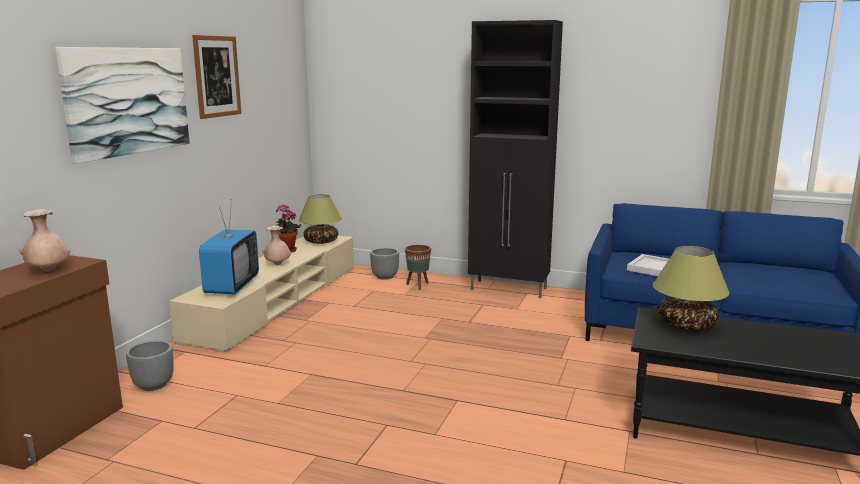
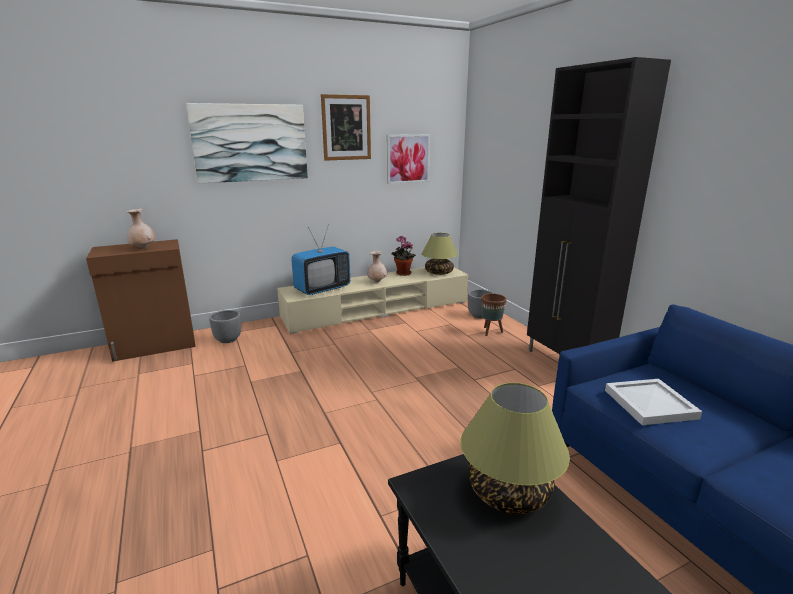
camera: 45 degrees right, 5 degrees up
none -> picture [387,134,430,184]

